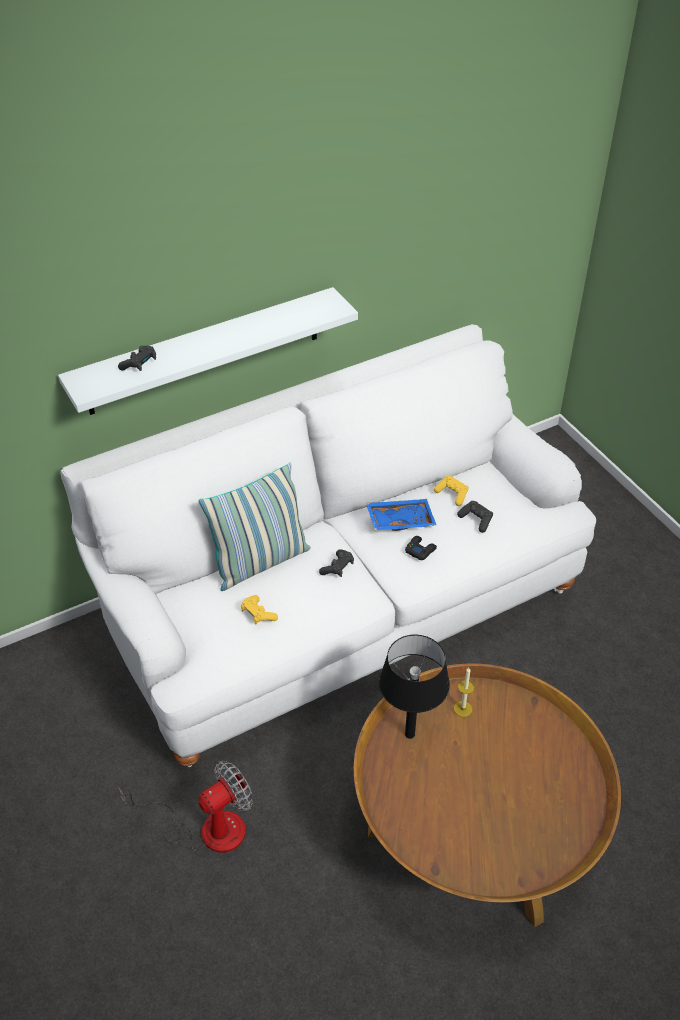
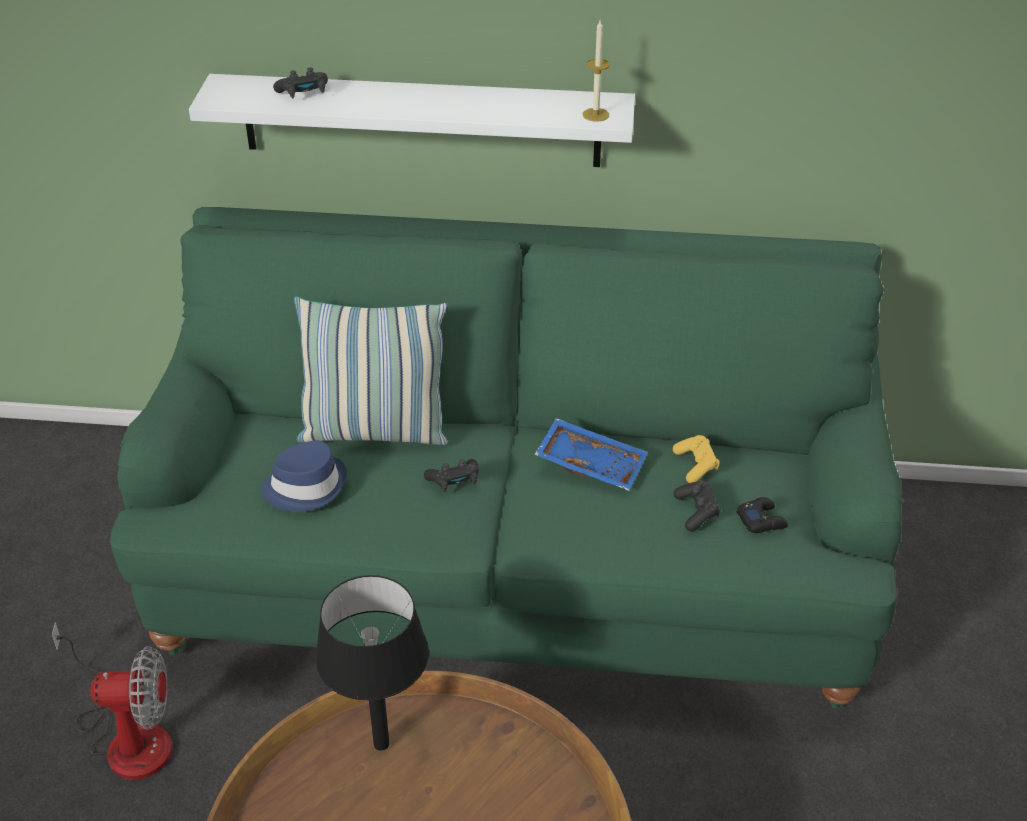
camera: 35 degrees right, 5 degrees down
white sofa [61,324,596,767] -> green sofa [110,207,903,709]
yellow game controller [241,595,278,625] -> blue hat [261,441,347,512]
black game controller [405,536,437,560] -> black game controller moved to [737,497,788,533]
candle [454,668,474,717] -> candle moved to [583,20,610,121]

